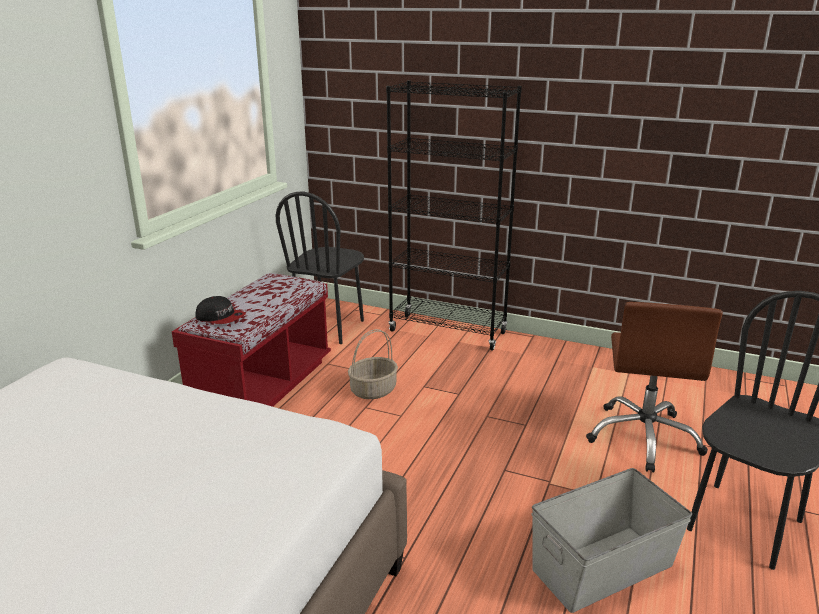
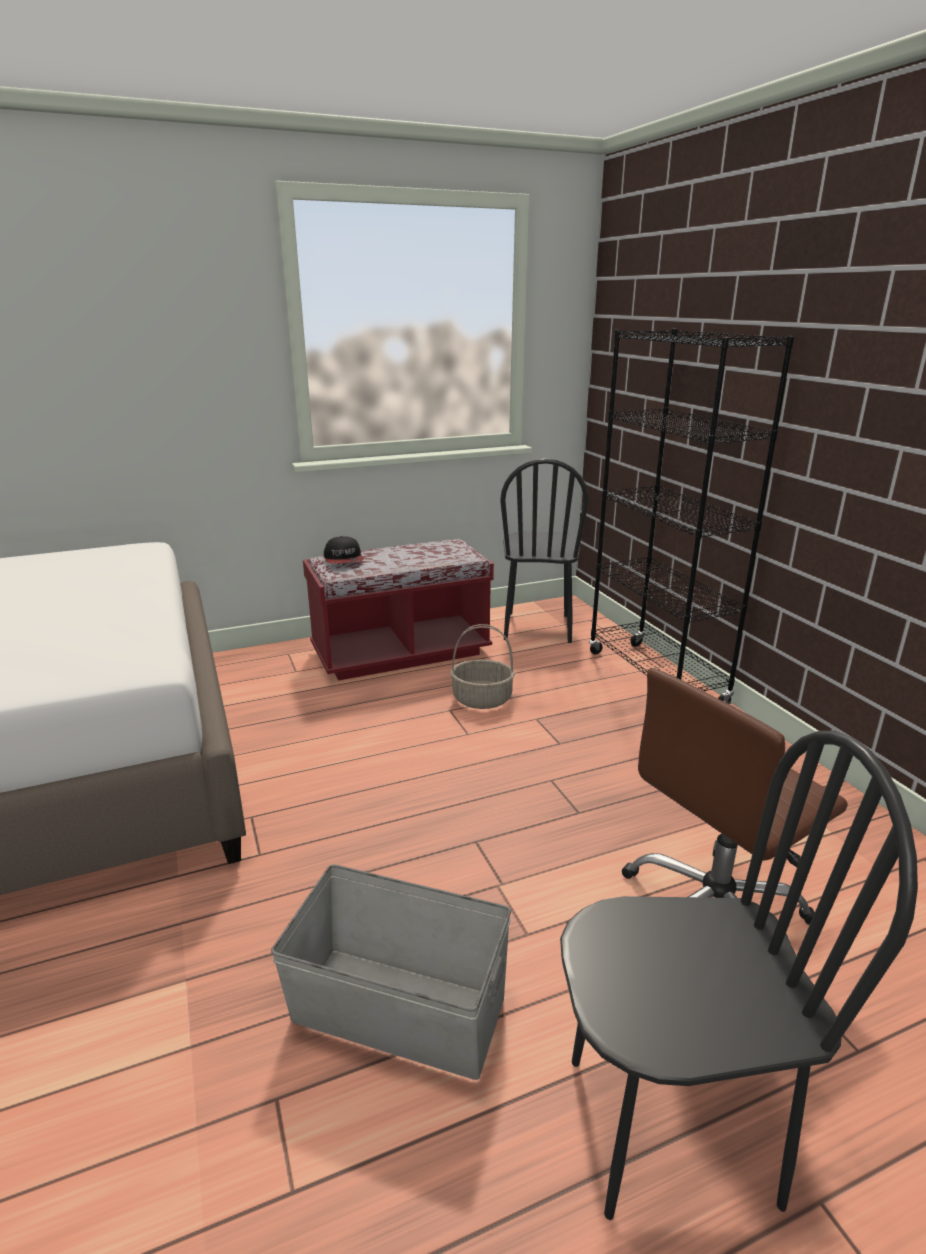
camera: 45 degrees right, 0 degrees up
black chair [276,192,364,344] -> black chair turned 60 degrees counterclockwise [500,458,589,643]

